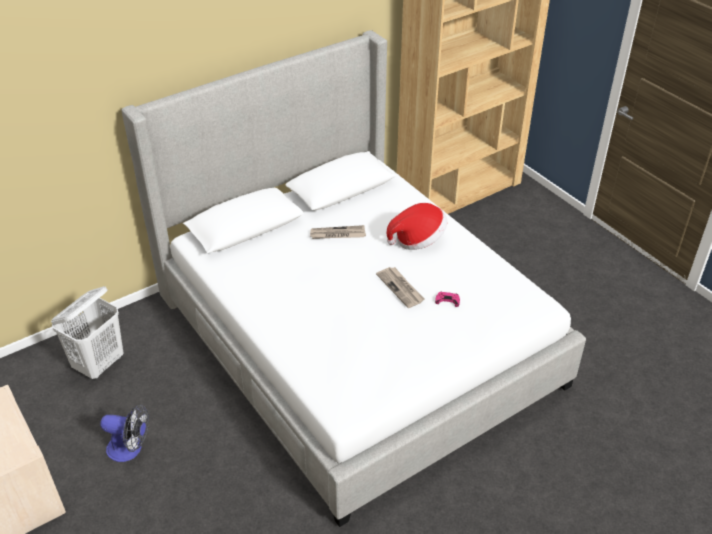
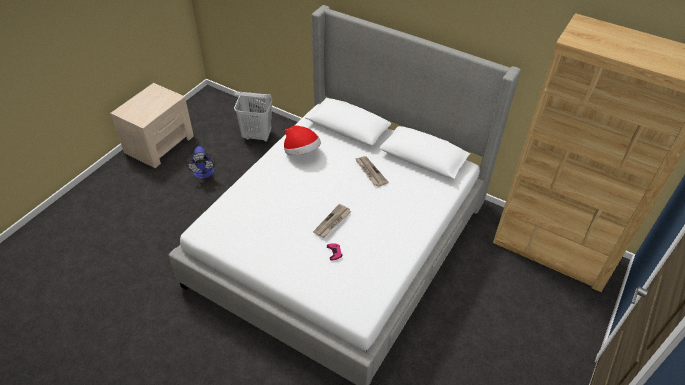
camera: 65 degrees right, 5 degrees up
hat [387,203,447,250] -> hat moved to [284,126,321,156]

